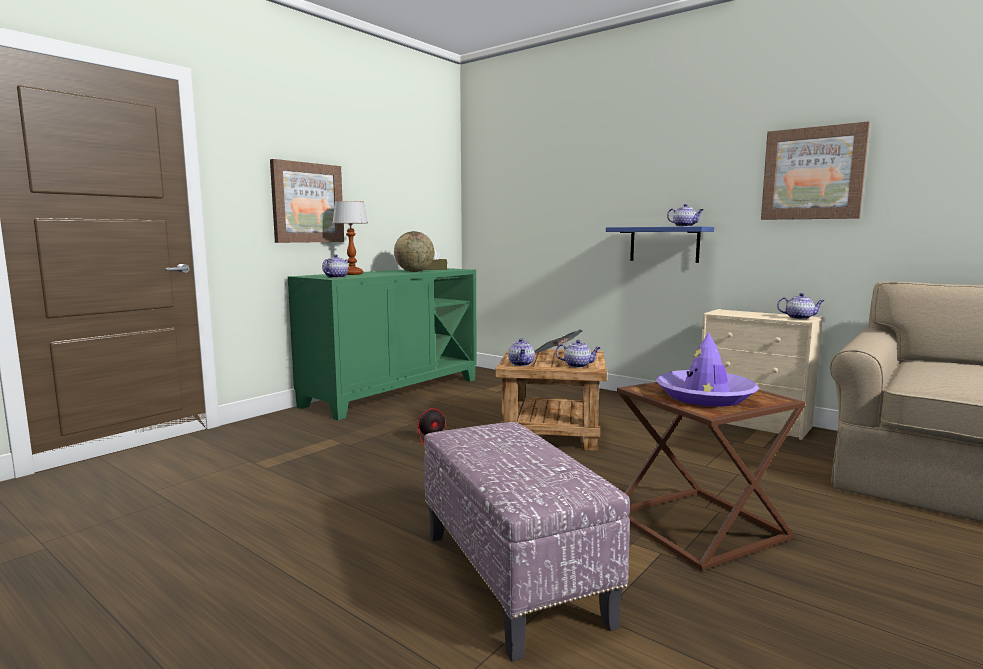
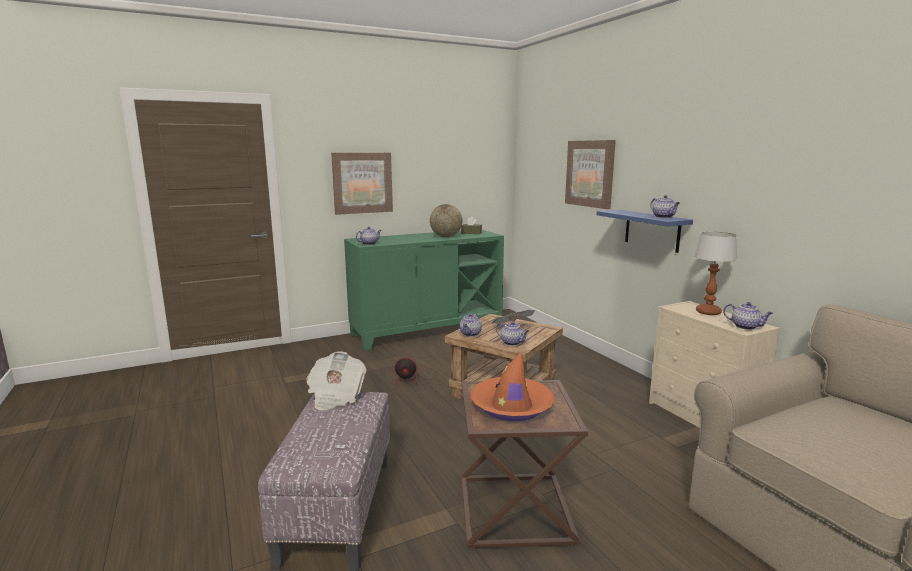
camera: 25 degrees right, 5 degrees up
table lamp [333,201,368,275] -> table lamp moved to [694,232,738,315]
purple hat [656,333,759,407] -> orange hat [470,353,555,421]
picture [761,121,870,220] -> picture moved to [565,140,616,209]
none -> newspaper [306,351,366,410]

